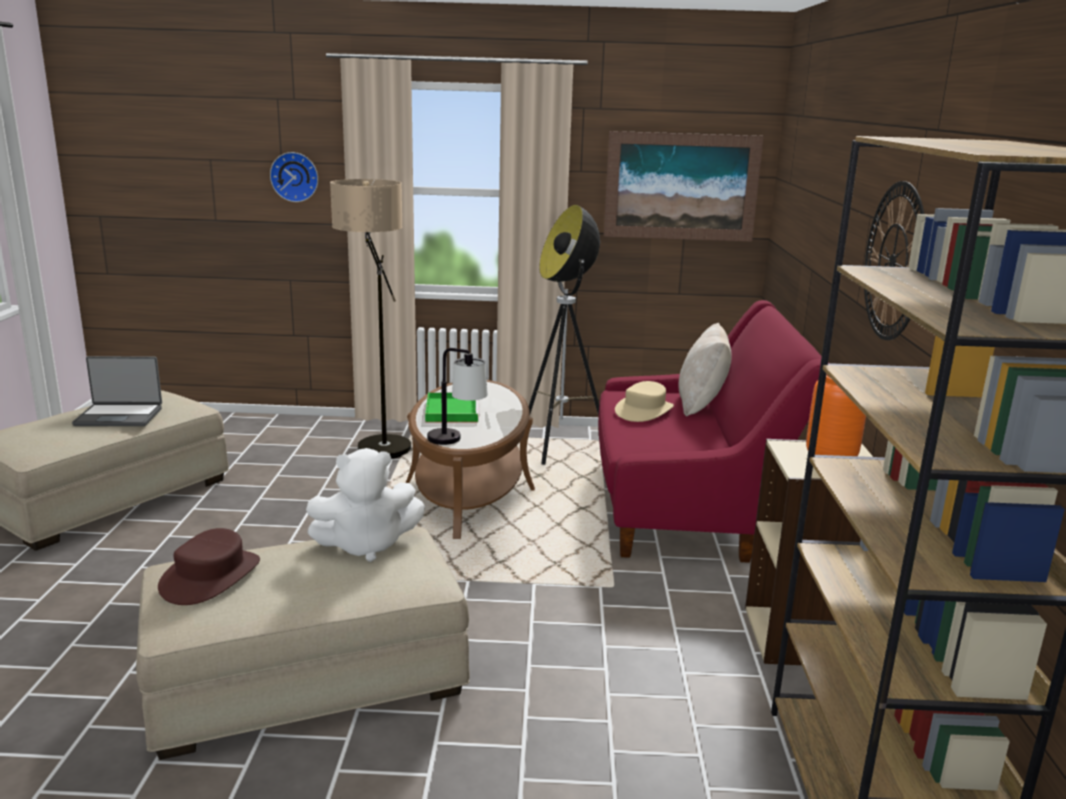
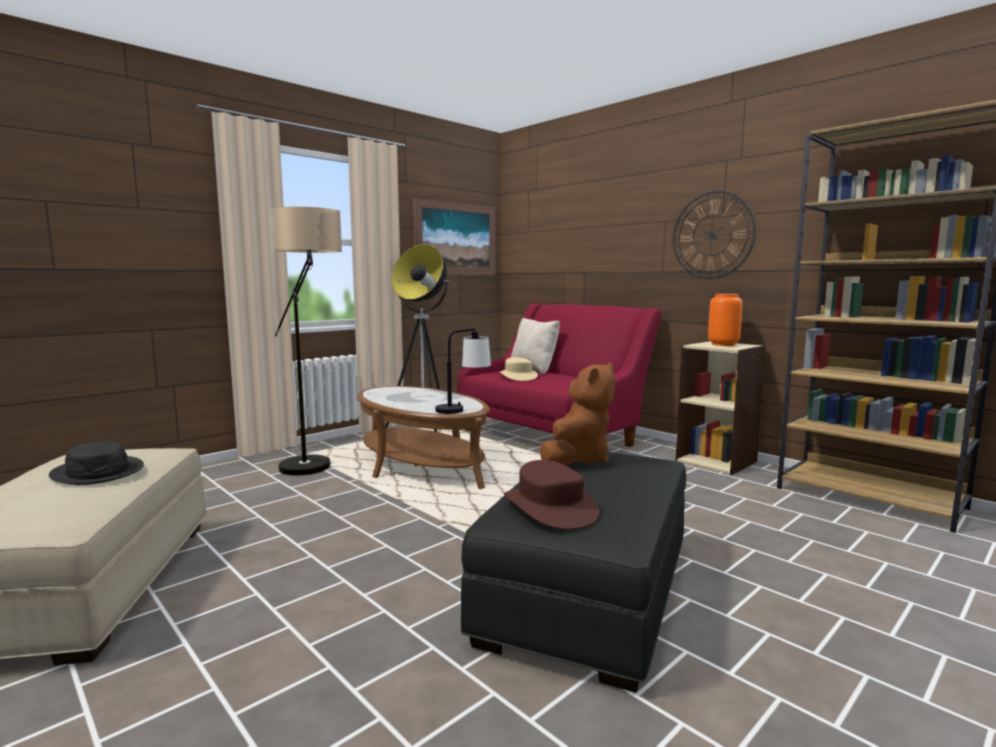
camera: 45 degrees left, 10 degrees down
laptop [72,356,162,426] -> black hat [49,441,144,485]
beige ottoman [136,527,470,760] -> black ottoman [461,452,686,692]
wall clock [270,152,318,202] -> none
white plush toy [306,448,425,562] -> brown plush toy [540,362,615,466]
green tray [425,393,480,423] -> none

